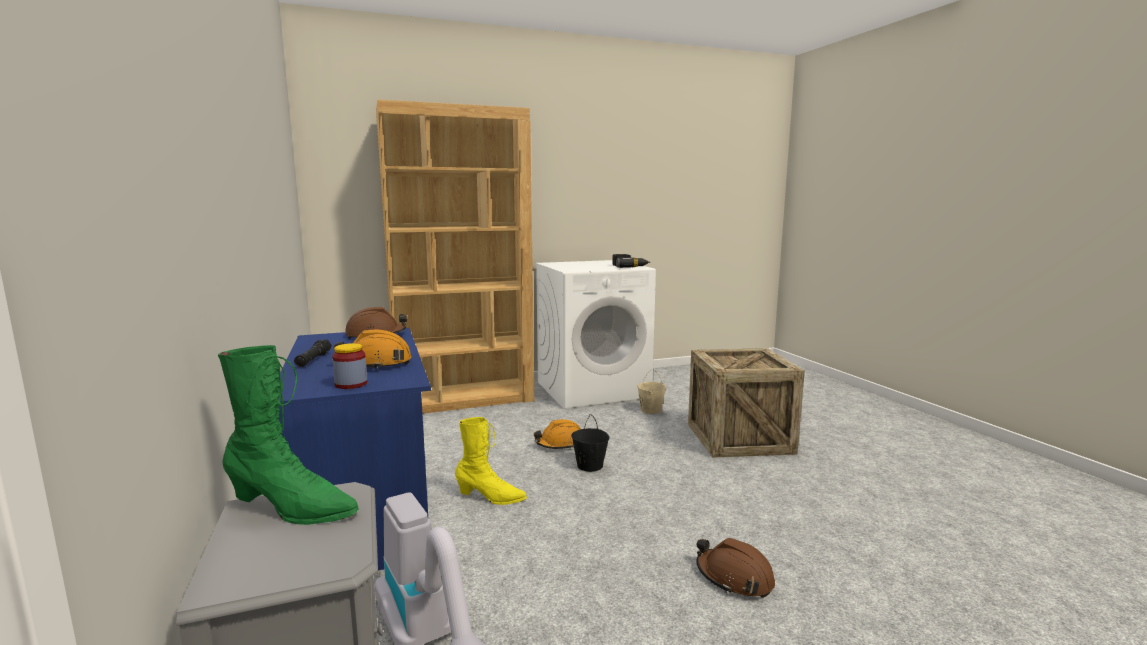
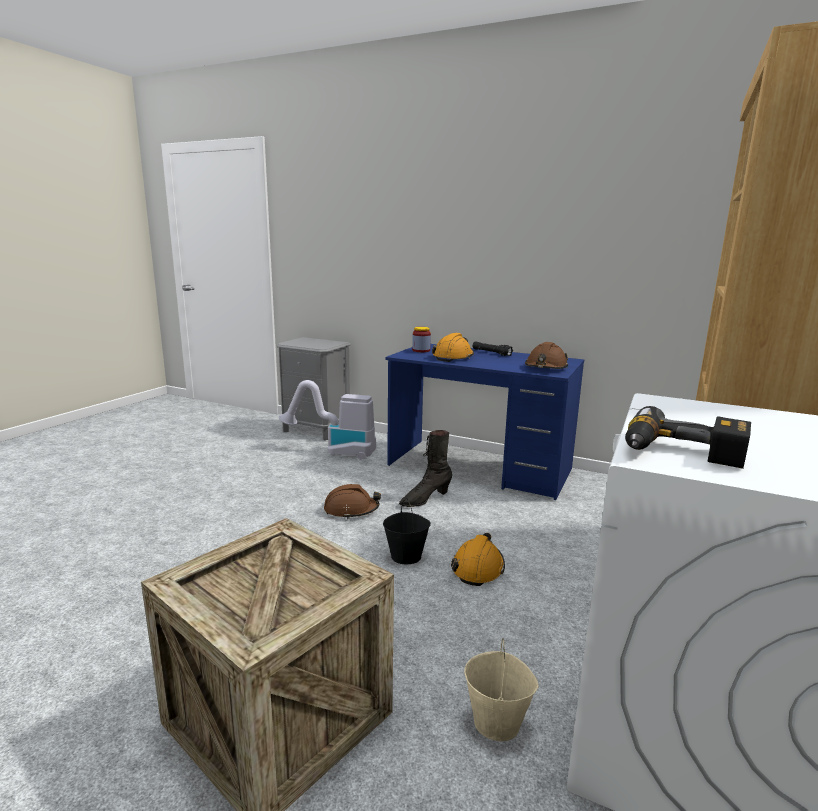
camera: 135 degrees right, 5 degrees up
green boot [218,345,359,525] -> none
yellow boot [455,417,527,505] -> black boot [399,430,452,507]
brown hard hat [696,538,775,598] -> brown hard hat moved to [324,484,381,519]

